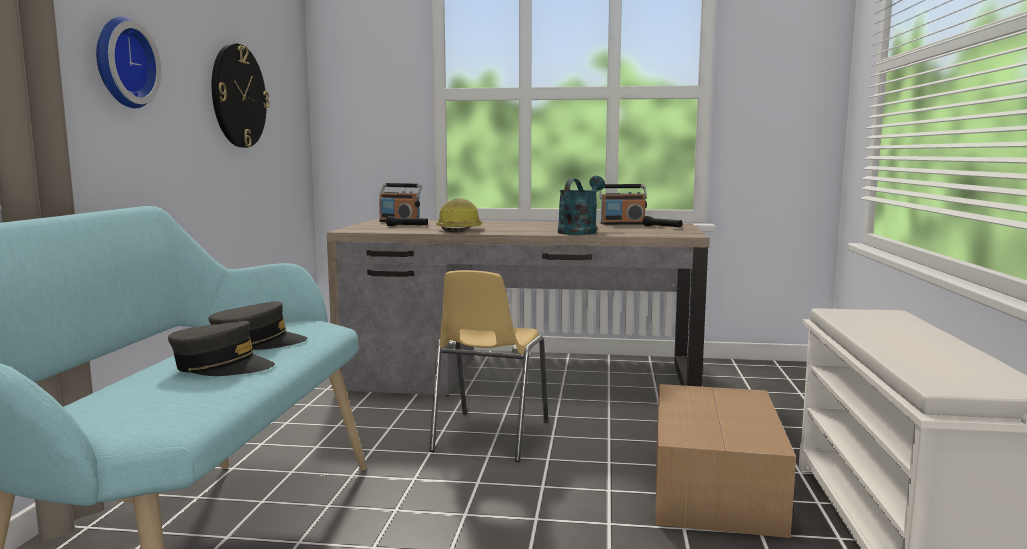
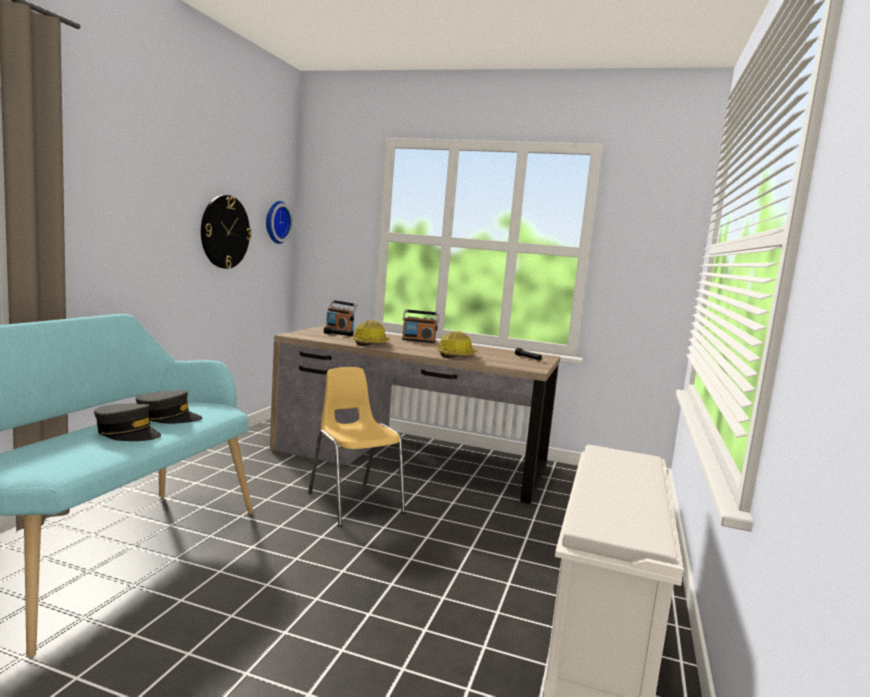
camera: 10 degrees right, 0 degrees up
wall clock [96,17,162,108] -> wall clock moved to [266,201,293,244]
yellow chair [429,270,548,462] -> yellow chair turned 120 degrees clockwise [308,367,405,527]
turquoise watering can [558,176,605,235] -> hard hat [437,331,478,358]
radio [599,184,647,225] -> radio moved to [402,309,439,343]
cardboard box [655,384,796,538] -> none

